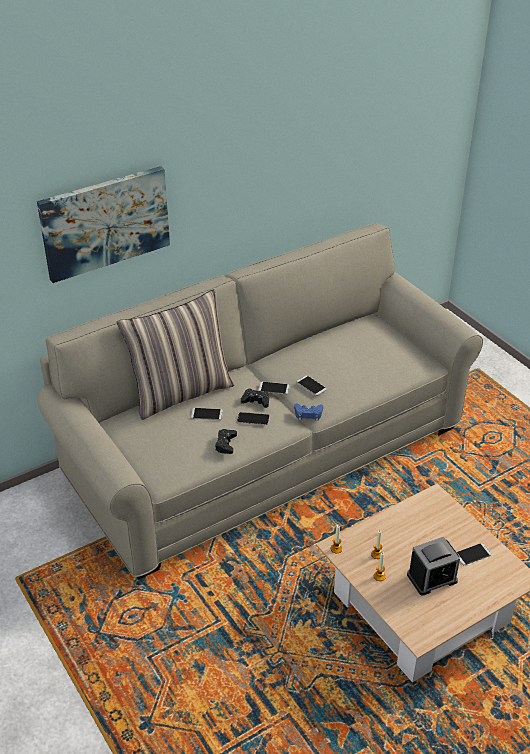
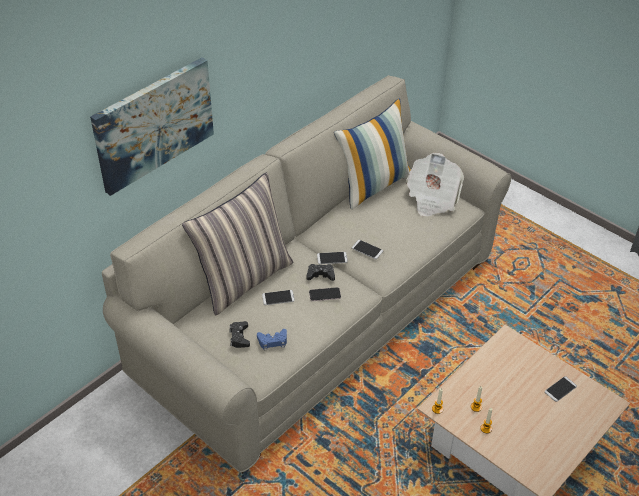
camera: 15 degrees left, 5 degrees up
black game controller [215,429,237,454] -> black game controller moved to [230,321,250,348]
blue game controller [294,404,323,421] -> blue game controller moved to [257,329,287,351]
alarm clock [407,537,460,596] -> none
none -> pillow [334,98,411,210]
none -> newspaper [406,153,464,216]

